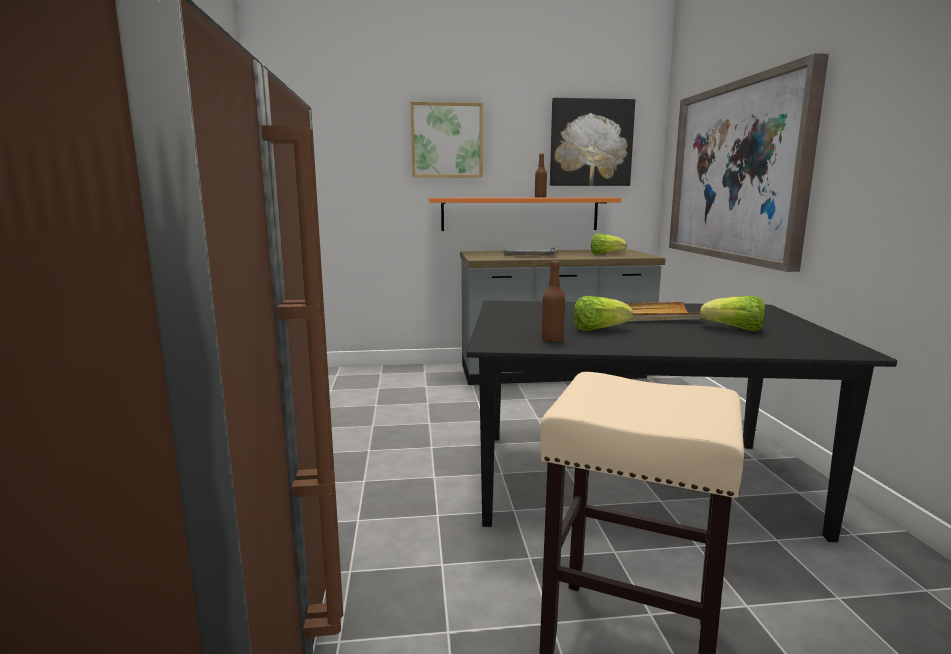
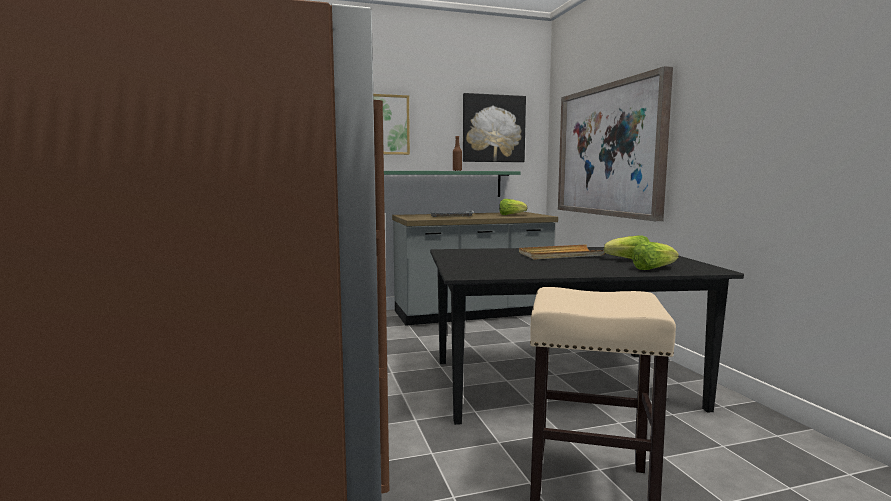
camera: 10 degrees left, 5 degrees down
orange shelf [429,198,622,231] -> green shelf [384,171,520,197]
brown bottle [542,261,565,343] -> none
lettuce [573,296,633,331] -> lettuce moved to [632,242,679,270]

